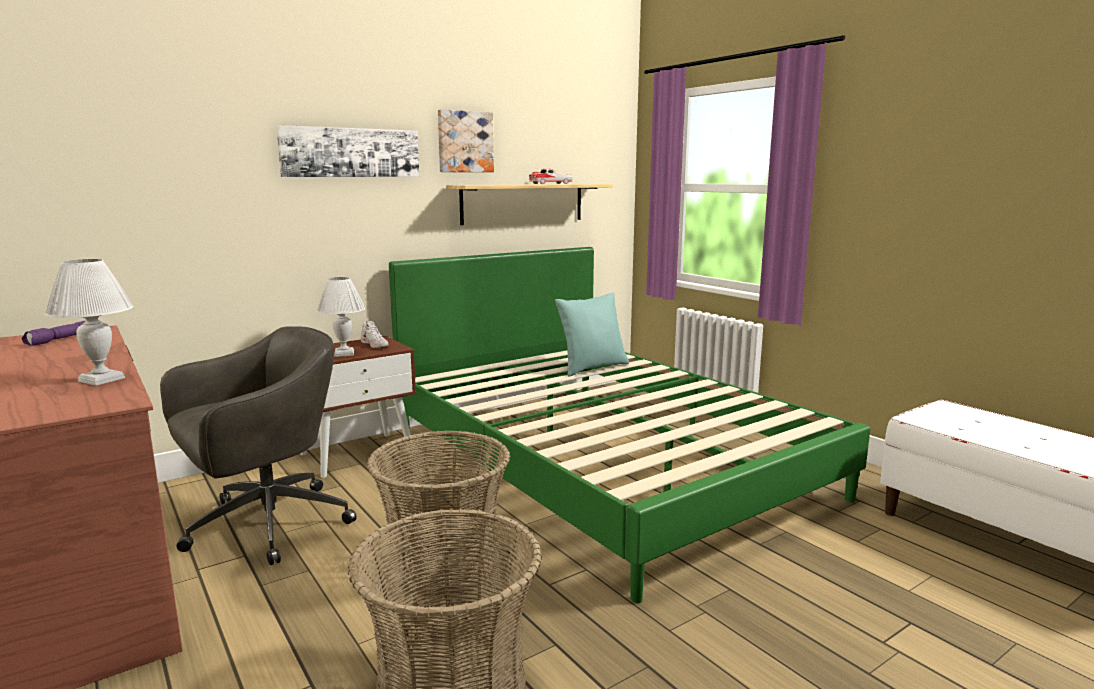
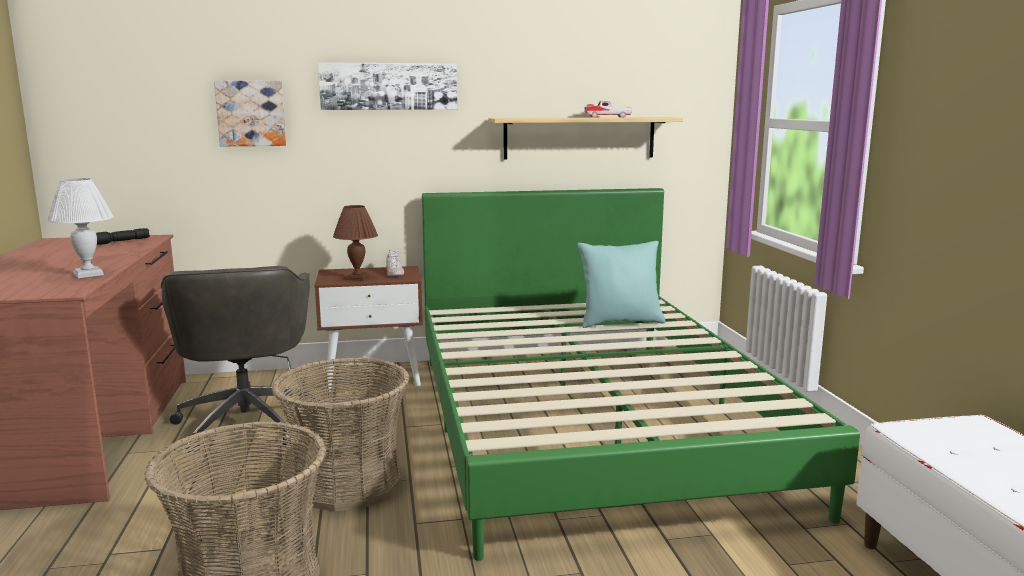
camera: 25 degrees right, 0 degrees up
purple flashlight [22,321,86,346] -> black flashlight [96,228,150,245]
grey office chair [160,326,357,565] -> grey office chair turned 90 degrees clockwise [161,266,320,453]
white table lamp [317,277,365,357] -> brown table lamp [333,205,378,281]
picture [438,109,494,172] -> picture moved to [214,81,286,146]

